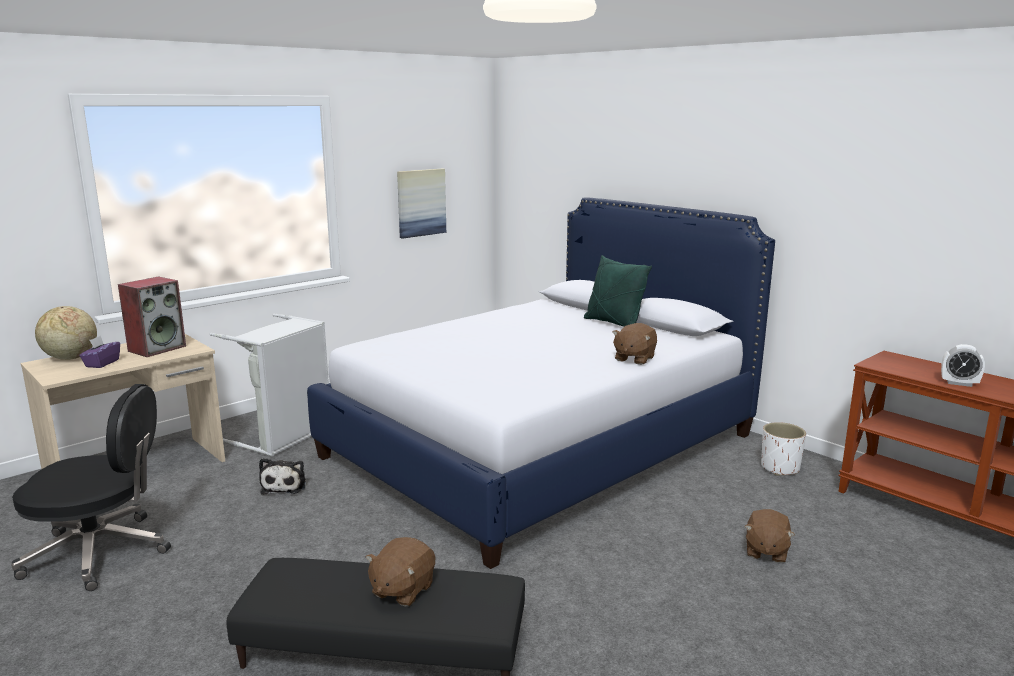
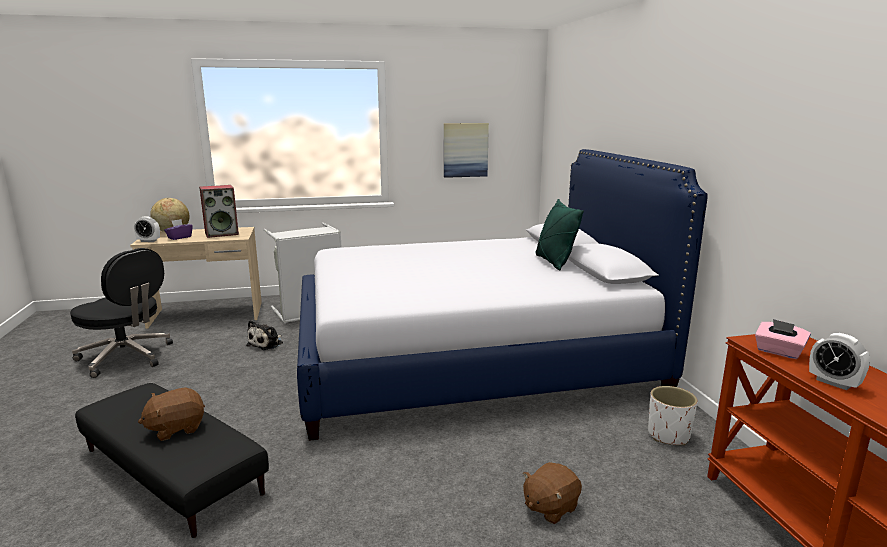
camera: 30 degrees right, 0 degrees up
brown plush toy [612,323,657,365] -> none
none -> alarm clock [134,216,160,242]
none -> pink tissue box [755,319,811,359]

